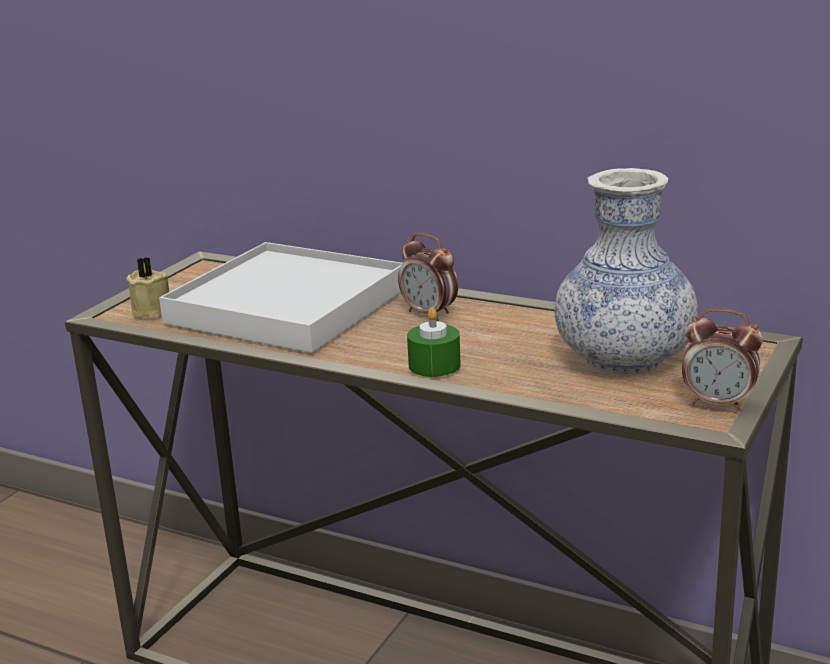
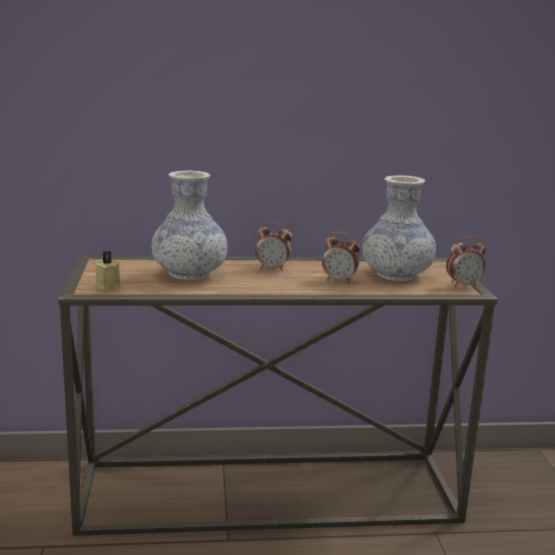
camera: 35 degrees left, 5 degrees down
white tray [159,242,402,353] -> vase [152,171,227,280]
green candle [407,307,461,377] -> none
none -> alarm clock [322,232,360,283]

